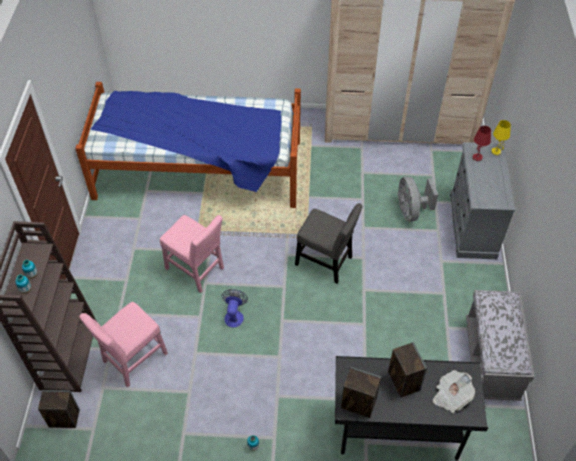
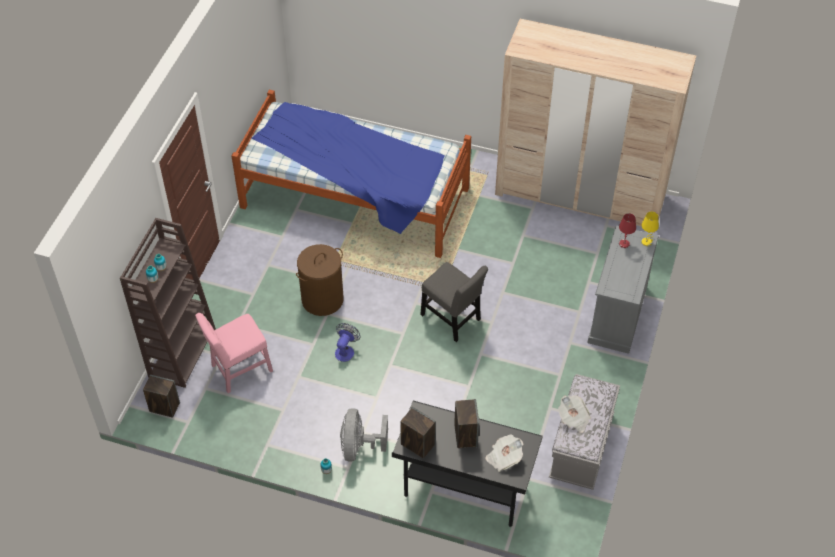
camera: 15 degrees right, 0 degrees up
pink chair [160,215,224,293] -> brown laundry basket [296,244,344,316]
grey fan [398,176,438,222] -> grey fan moved to [340,408,388,462]
none -> newspaper [558,395,591,433]

